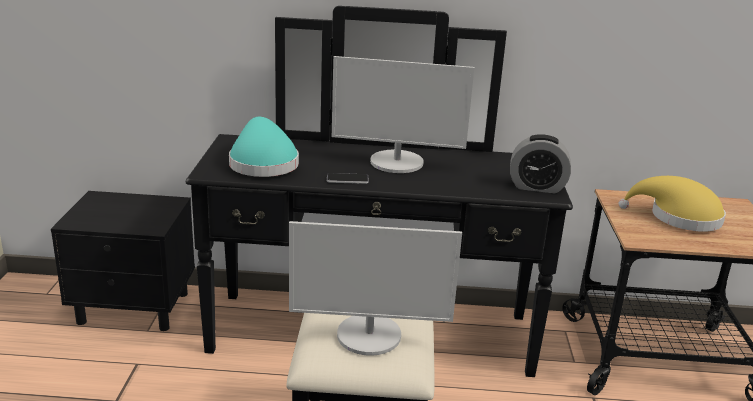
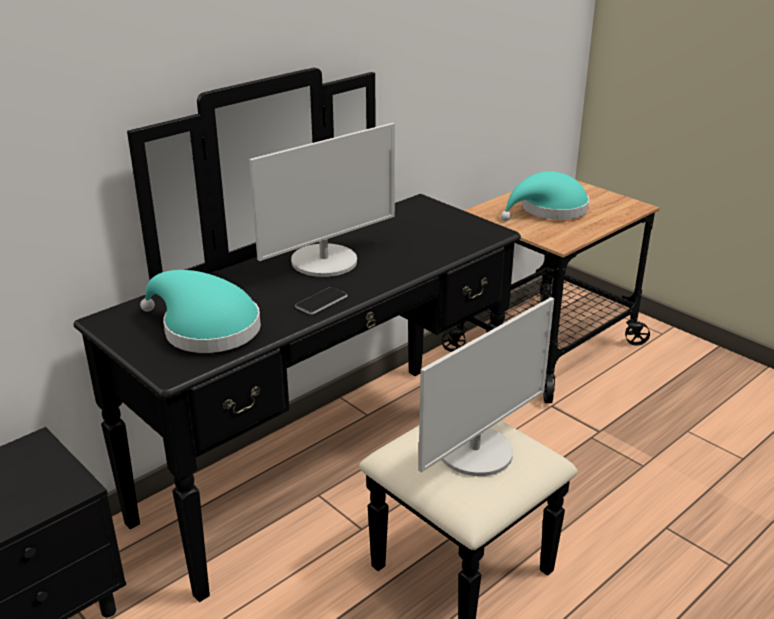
camera: 45 degrees left, 5 degrees up
alarm clock [510,134,571,193] -> none
yellow hat [619,176,726,232] -> turquoise hat [500,171,589,221]

